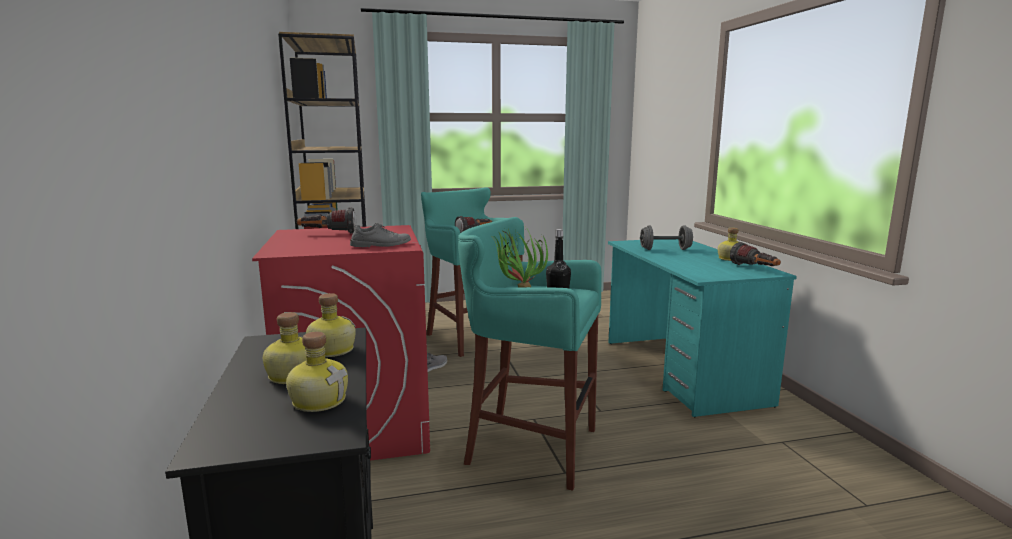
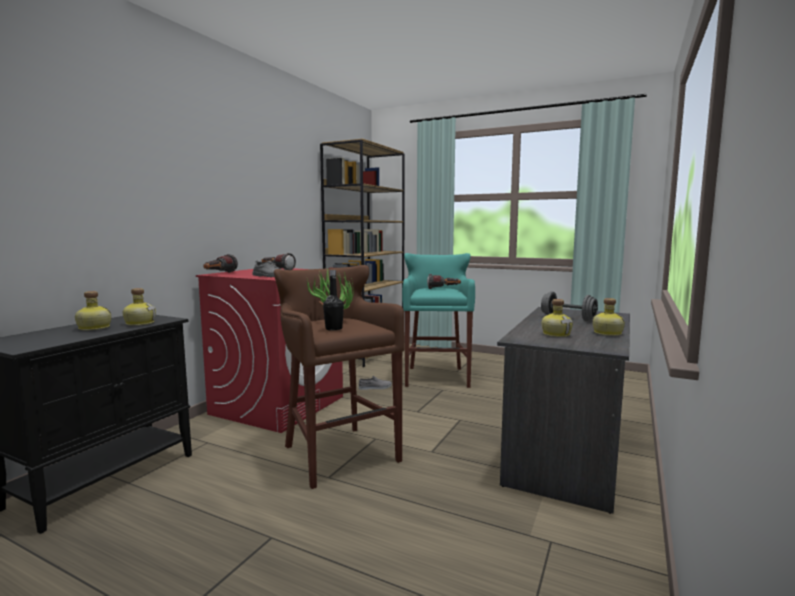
camera: 40 degrees right, 5 degrees down
bottle [286,332,348,412] -> bottle moved to [542,299,573,337]
turquoise stool [458,217,601,491] -> brown stool [274,265,404,489]
turquoise desk [608,239,797,417] -> grey desk [497,307,630,514]
flashlight [730,242,781,266] -> flashlight moved to [203,254,238,273]

